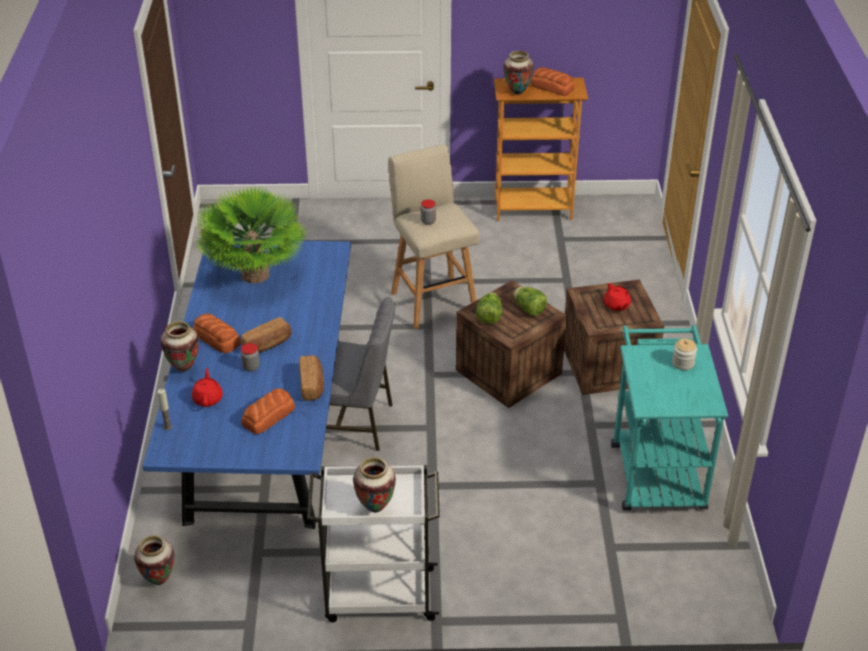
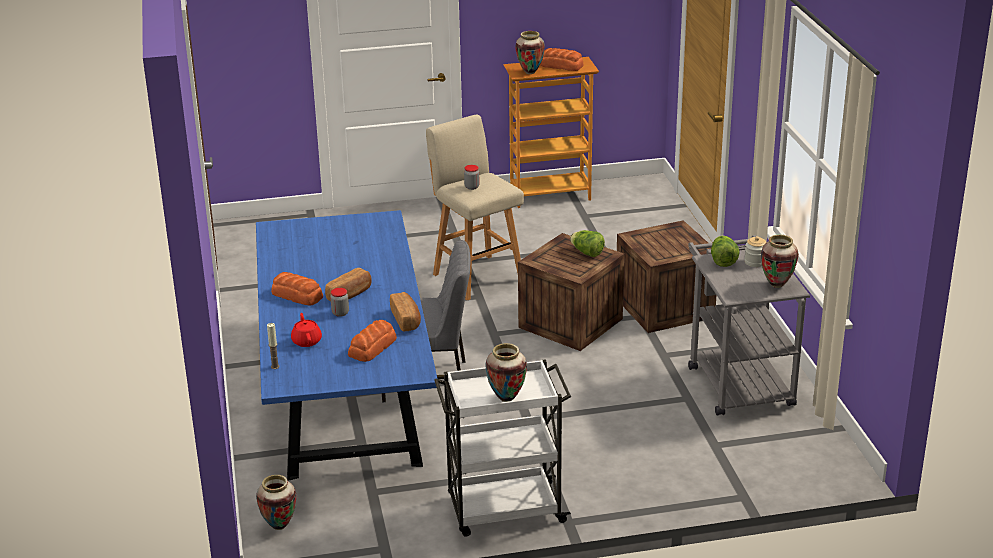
camera: 10 degrees left, 10 degrees down
vase [161,321,199,372] -> vase moved to [761,235,799,288]
potted plant [196,186,308,283] -> none
lettuce [476,292,502,324] -> lettuce moved to [711,236,740,267]
red teapot [604,283,631,311] -> none
turquoise cart [611,325,728,511] -> grey cart [688,235,810,416]

